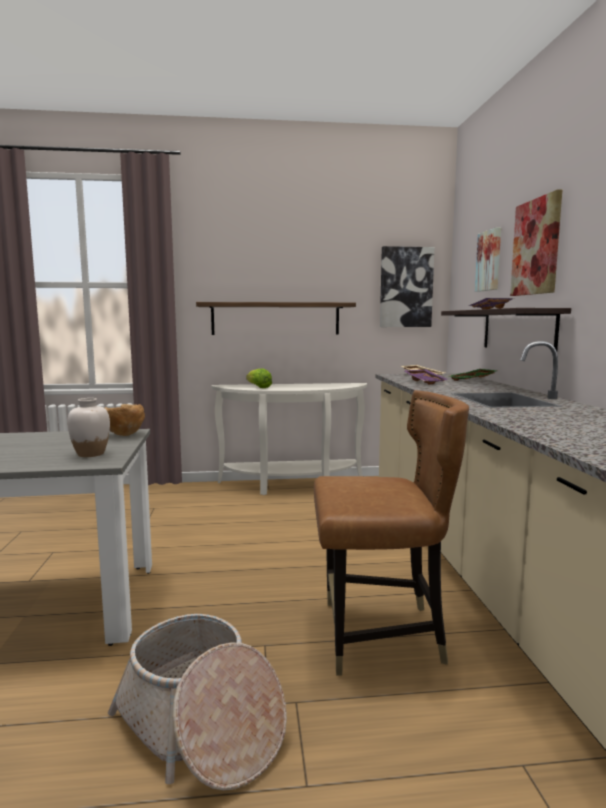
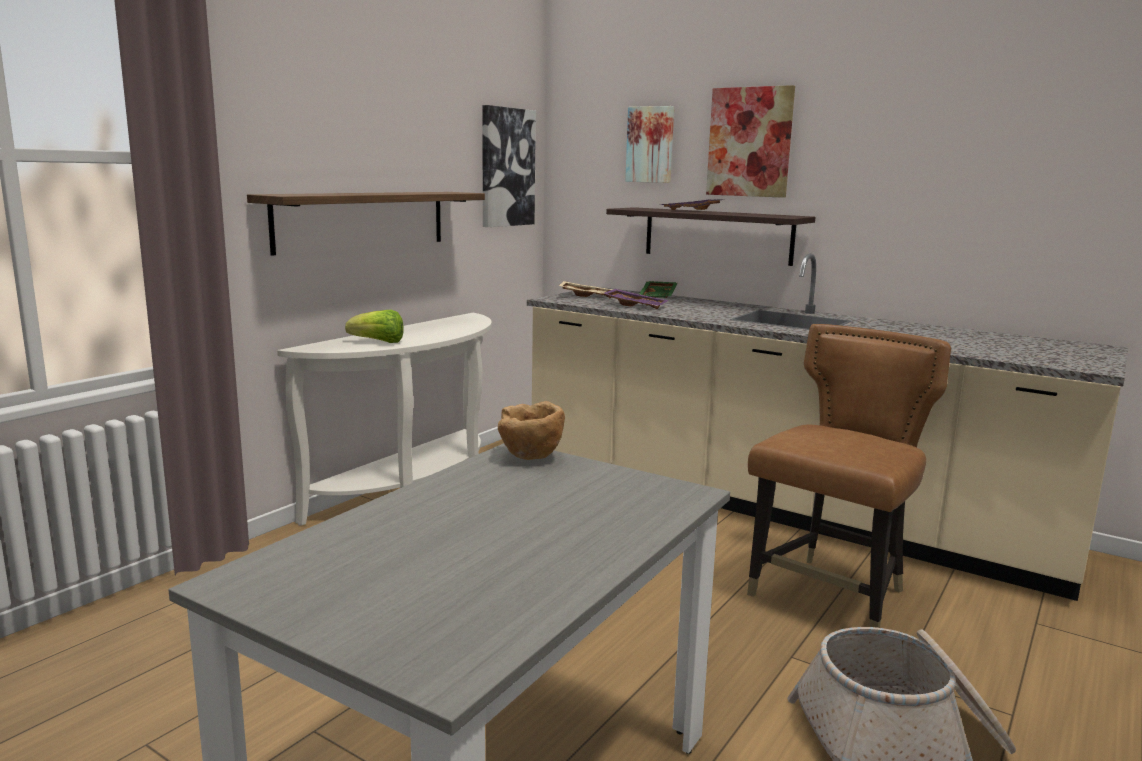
camera: 50 degrees left, 5 degrees up
white vase [67,398,110,457] -> none

